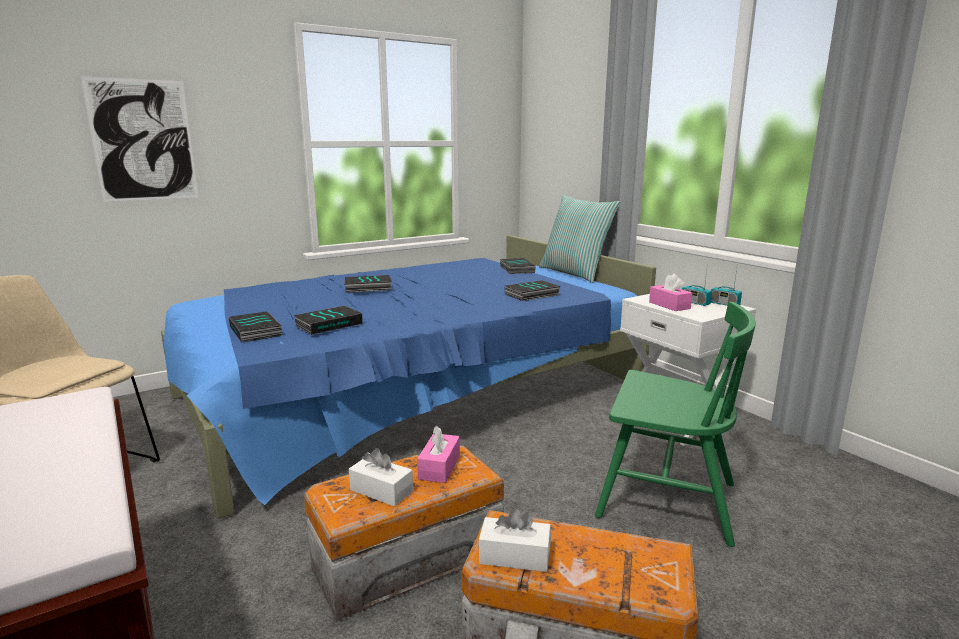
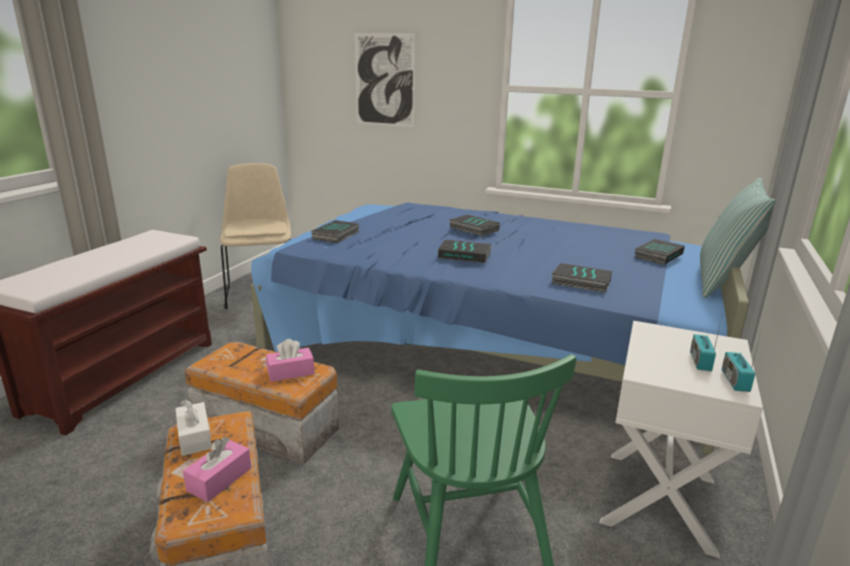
camera: 55 degrees right, 5 degrees up
book [293,306,363,335] -> book moved to [438,240,492,263]
white tissue box [349,448,413,507] -> none
pink tissue box [649,274,693,311] -> pink tissue box moved to [183,437,251,502]

